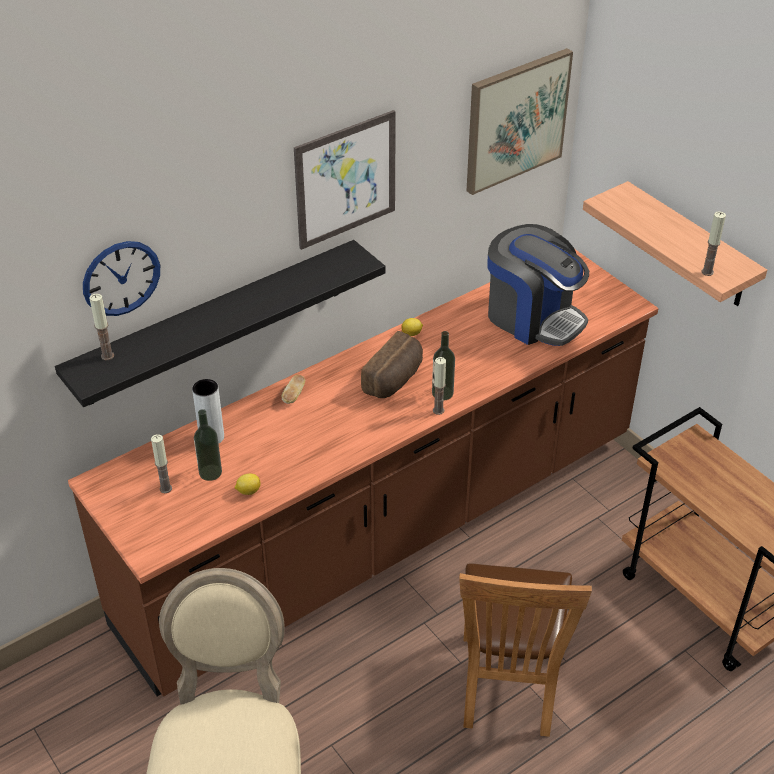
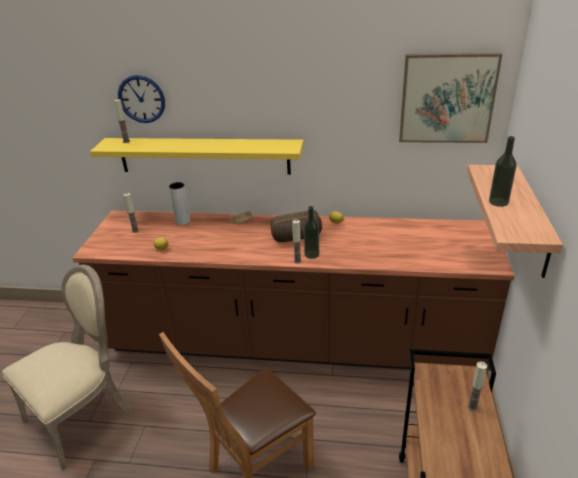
camera: 45 degrees right, 10 degrees down
black shelf [55,240,385,407] -> yellow shelf [90,138,304,175]
bottle [194,409,222,481] -> bottle moved to [489,136,517,207]
picture [294,110,396,250] -> none
coffee machine [487,224,589,346] -> none
candle [701,211,726,276] -> candle moved to [467,361,487,411]

